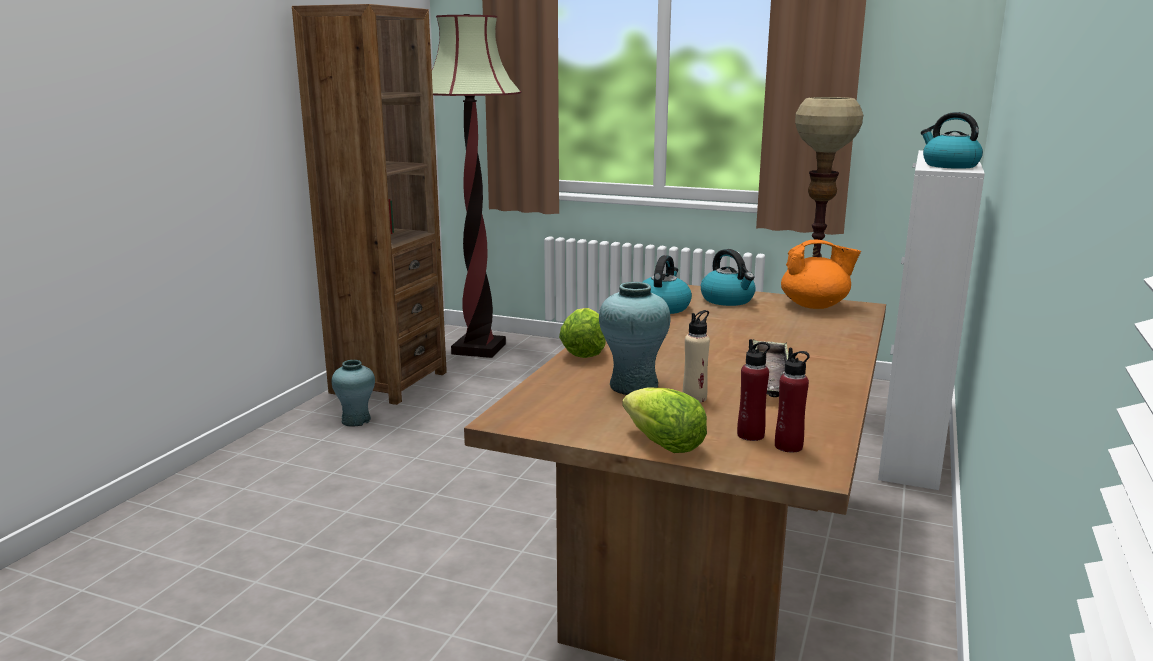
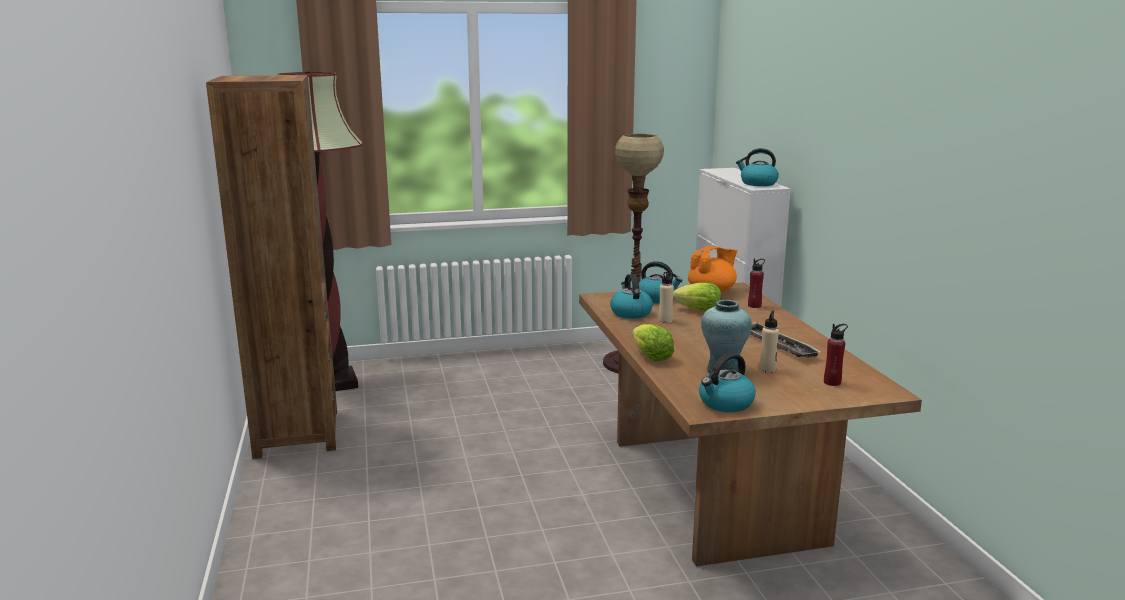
camera: 35 degrees left, 0 degrees up
turquoise vase [332,360,375,427] -> none
lettuce [622,388,707,453] -> lettuce moved to [673,283,721,311]
red bottle [775,347,810,453] -> red bottle moved to [748,258,765,308]
none -> beige bottle [659,270,674,323]
none -> kettle [699,353,756,412]

